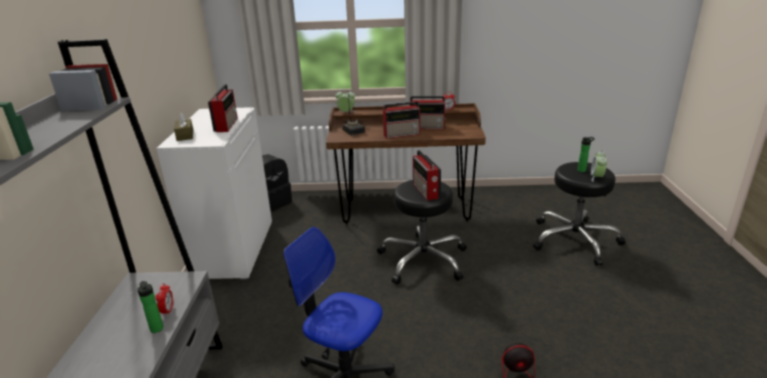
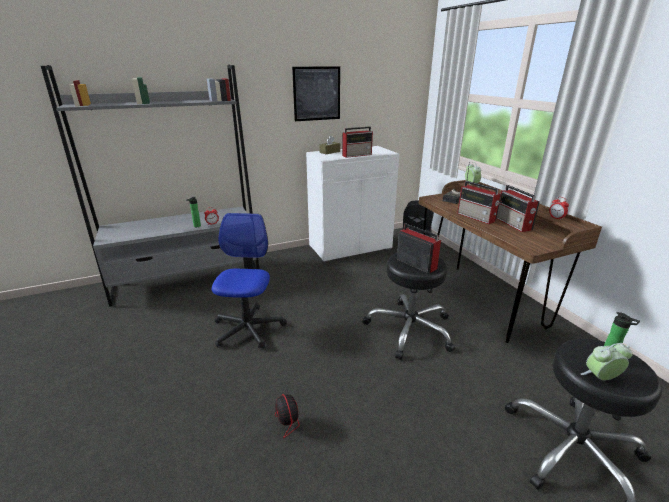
camera: 65 degrees right, 0 degrees up
radio [413,150,441,201] -> radio turned 90 degrees clockwise [397,224,441,273]
none -> picture [292,66,340,121]

